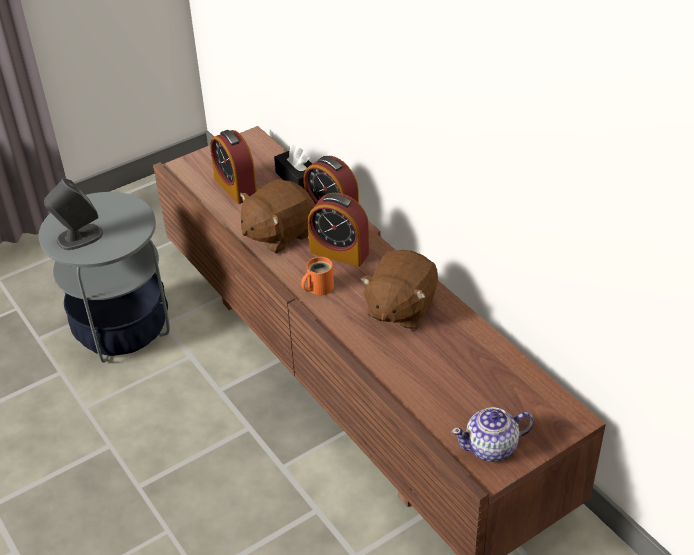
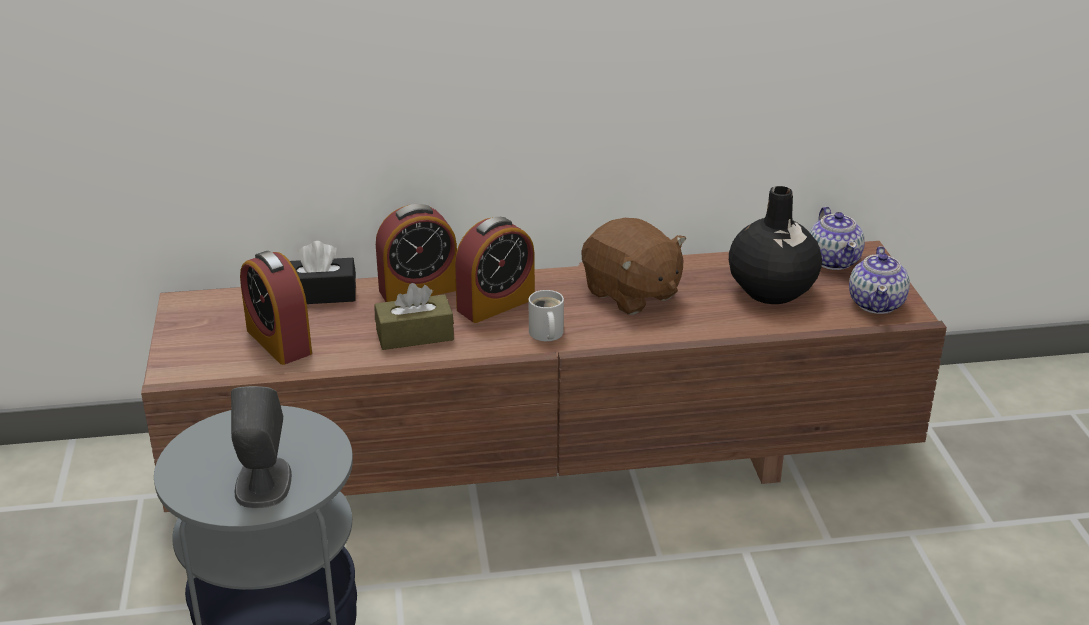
camera: 65 degrees left, 10 degrees down
alarm clock [210,130,257,204] -> alarm clock turned 60 degrees clockwise [240,251,312,365]
brown plush toy [240,179,315,254] -> brown tissue box [374,283,454,350]
orange mug [301,257,334,295] -> white mug [529,290,564,341]
none -> black vase [729,186,822,304]
none -> teapot [810,206,865,270]

